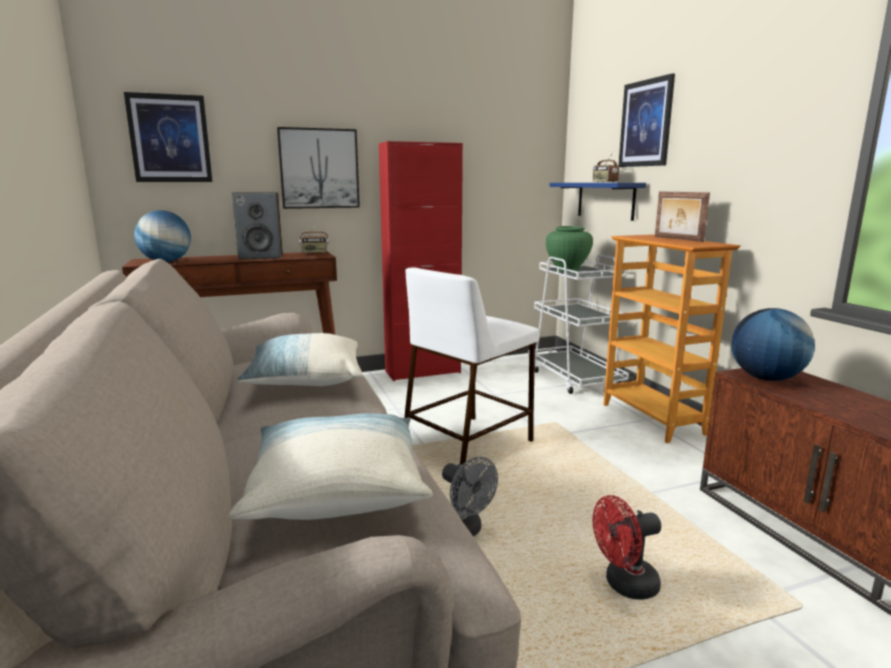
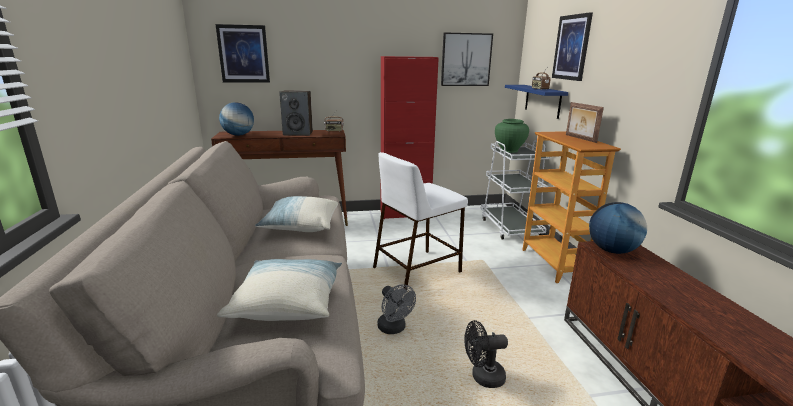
camera: 10 degrees right, 5 degrees up
picture [277,127,360,209] -> picture moved to [441,32,493,86]
red fan [593,495,661,599] -> black fan [464,320,508,388]

